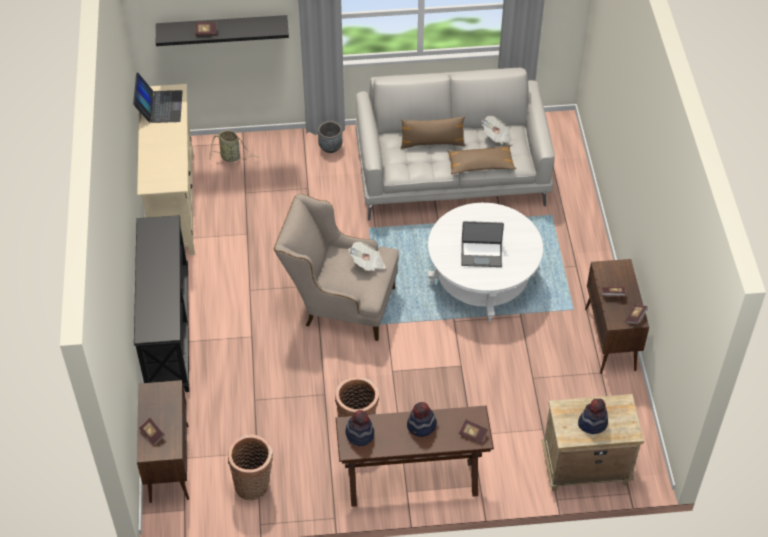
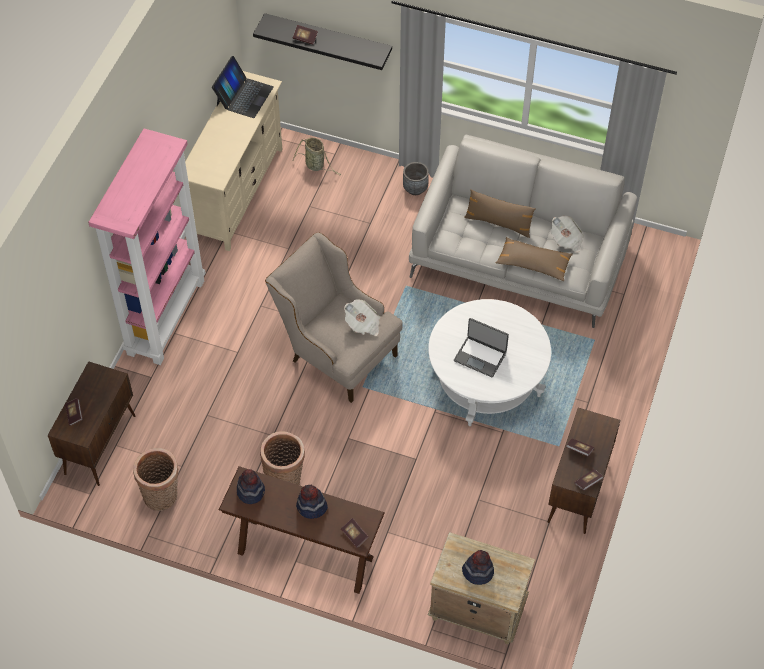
camera: 25 degrees right, 5 degrees up
black console table [134,215,189,392] -> pink bookcase [88,129,206,365]

